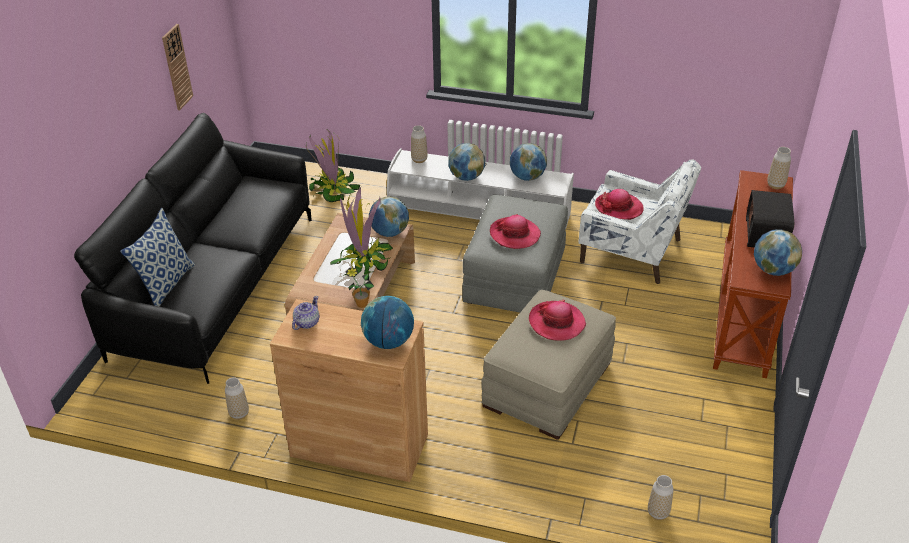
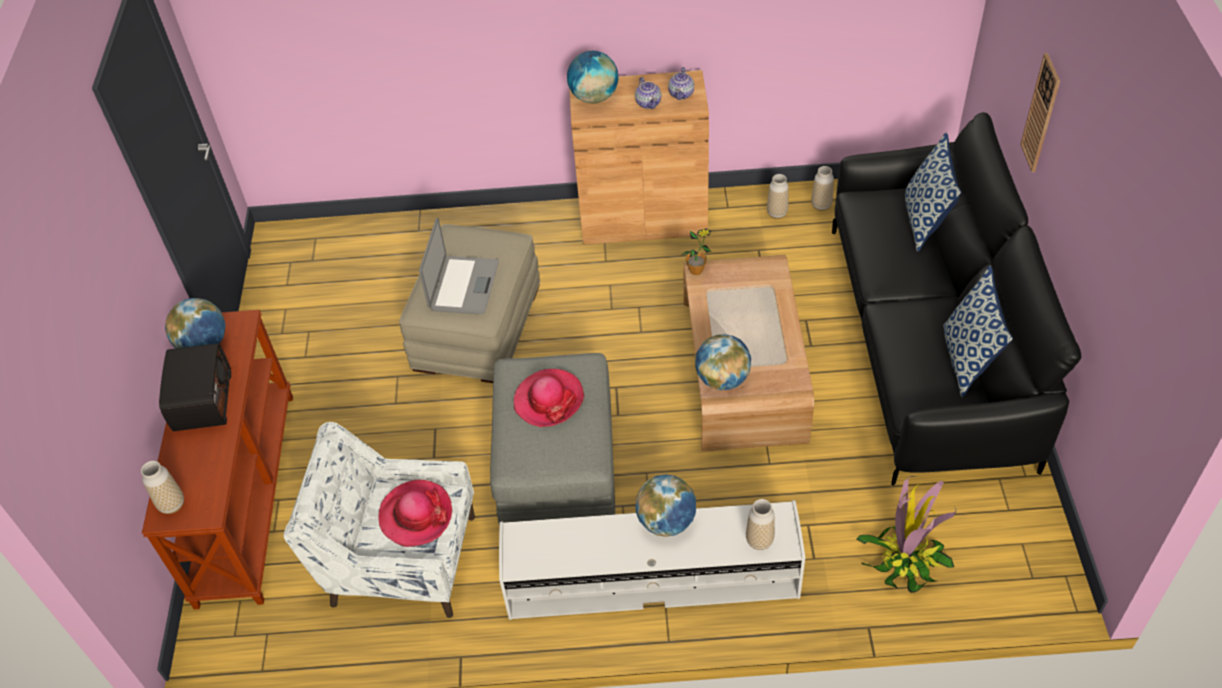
camera: 165 degrees right, 10 degrees up
wall clock [162,24,193,110] -> wall clock moved to [1020,53,1060,172]
potted plant [330,187,393,276] -> none
globe [510,143,547,181] -> none
hat [529,300,586,340] -> laptop [419,218,499,314]
vase [648,475,673,520] -> vase moved to [811,166,834,211]
none -> teapot [635,77,661,109]
none -> pillow [943,266,1013,397]

